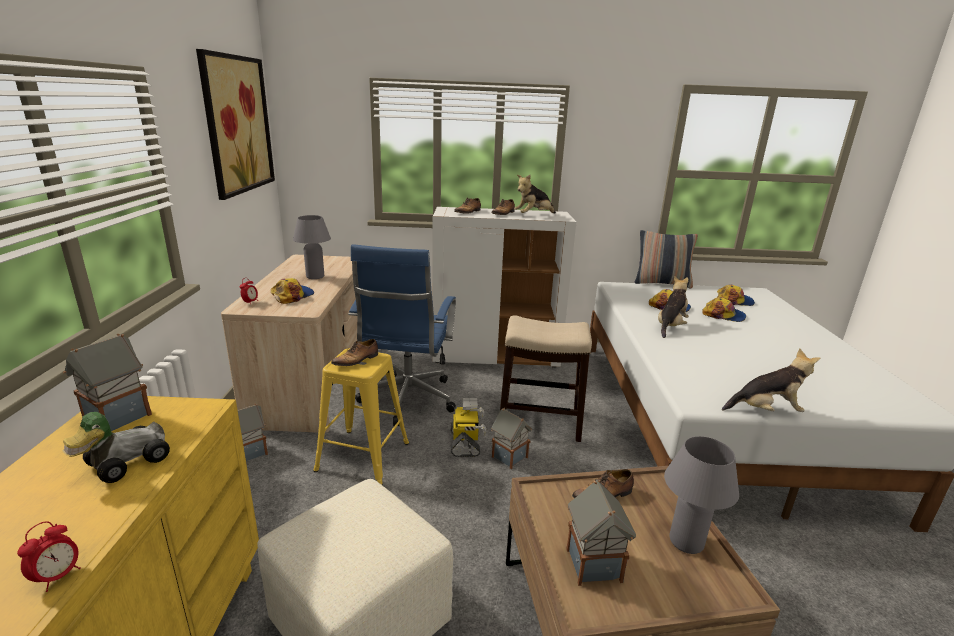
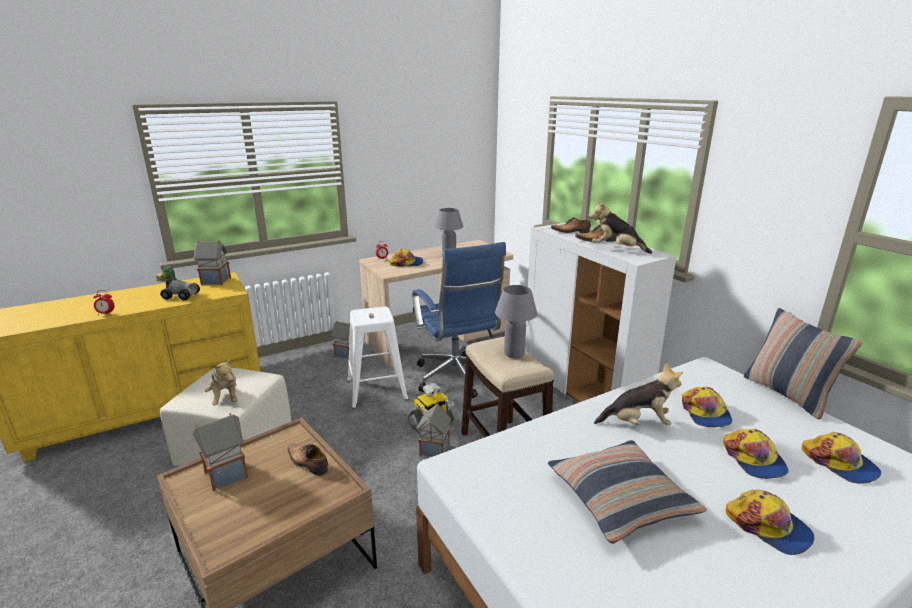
camera: 60 degrees right, 0 degrees up
picture [196,49,275,200] -> none
yellow stool [313,348,409,485] -> white stool [347,307,408,409]
shoe [331,339,378,366] -> none
blue office chair [348,244,456,426] -> blue office chair turned 90 degrees counterclockwise [412,242,506,398]
grey table lamp [664,436,739,554] -> grey table lamp moved to [495,285,537,358]
plush toy [722,348,820,412] -> plush toy moved to [204,358,238,405]
none -> pillow [548,440,707,543]
none -> cap [726,489,814,555]

